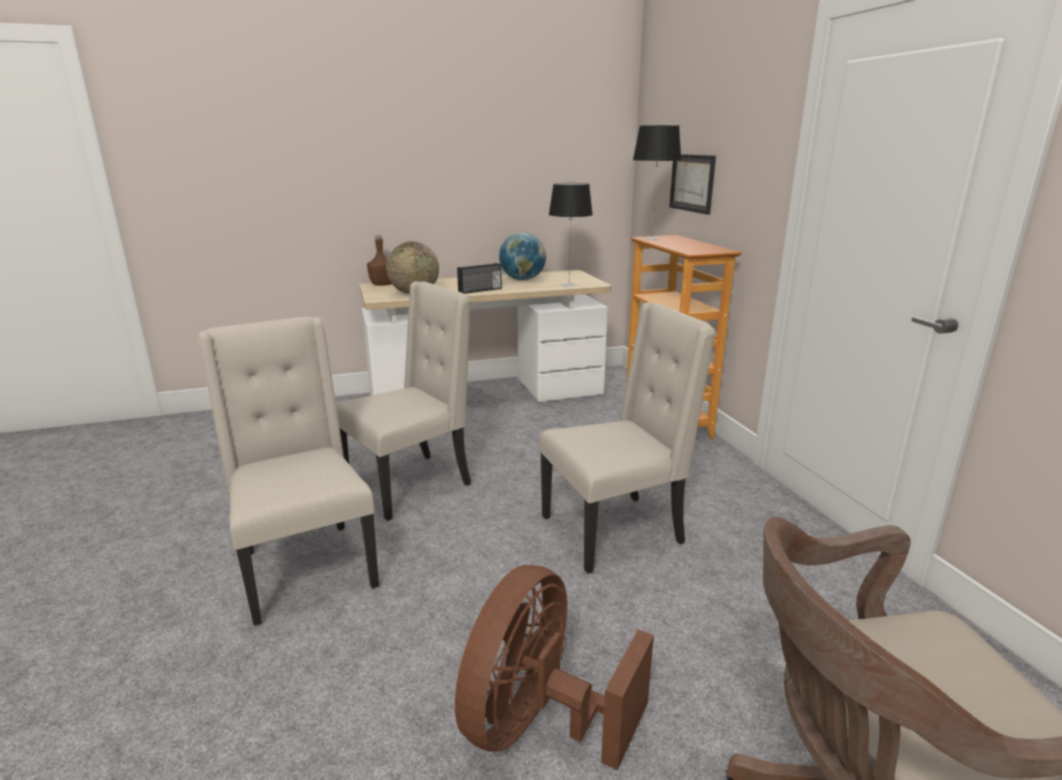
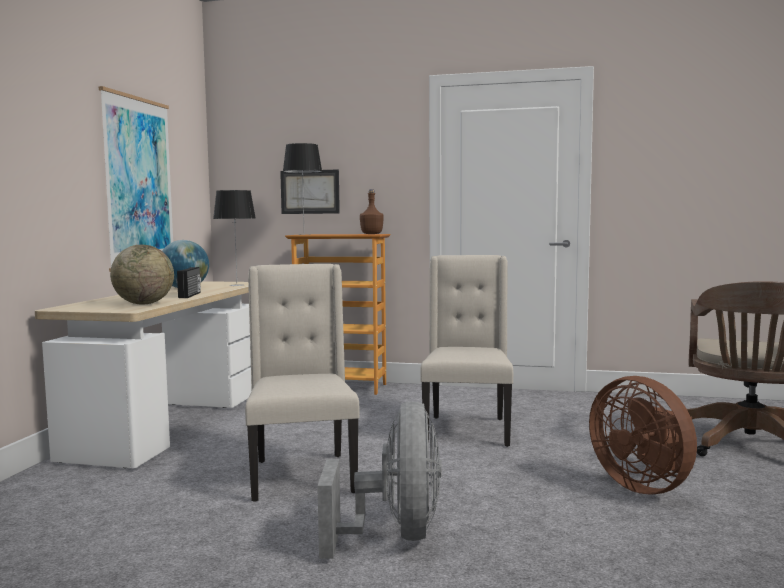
camera: 60 degrees left, 15 degrees down
beige chair [198,316,379,626] -> grey fan [317,401,442,559]
brown bottle [367,235,392,286] -> brown bottle moved to [360,190,384,234]
none -> picture [99,86,173,272]

